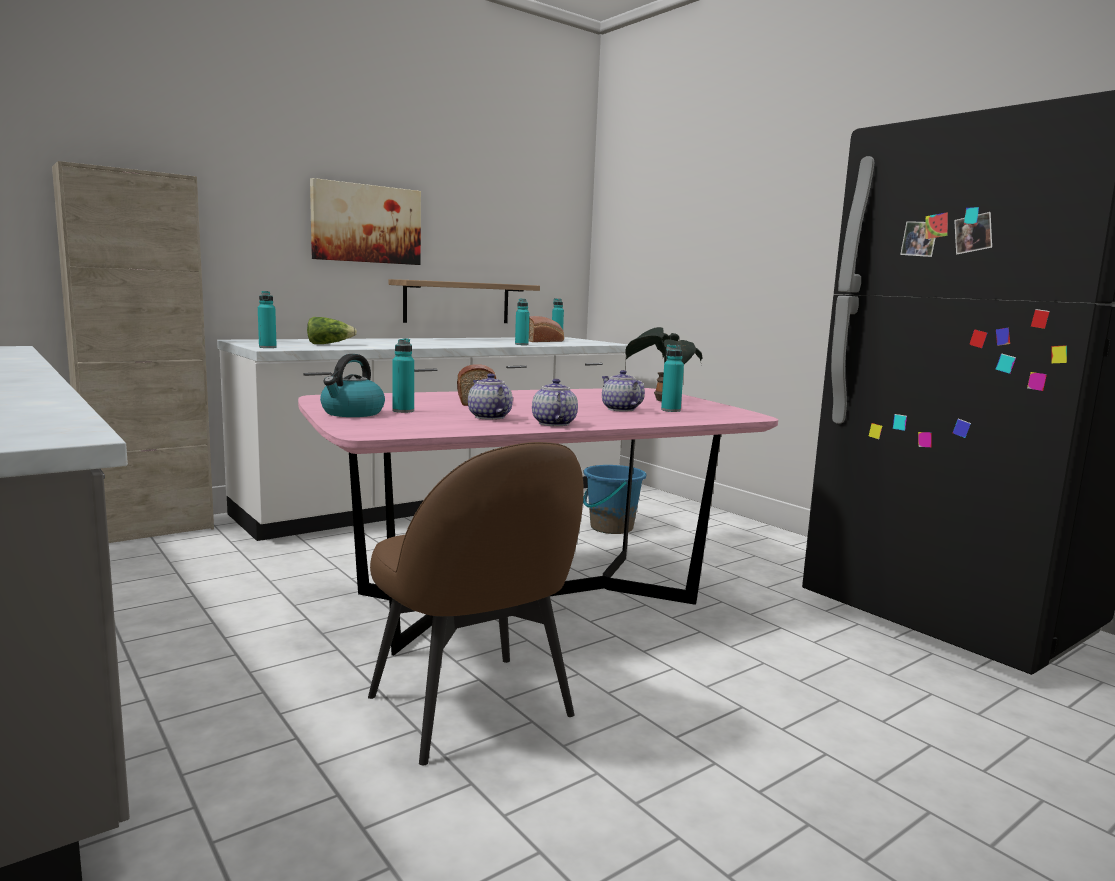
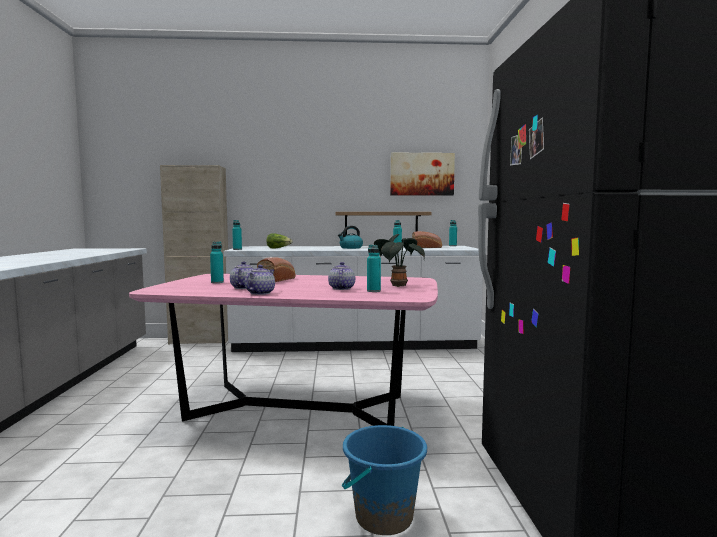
camera: 35 degrees right, 5 degrees down
picture [310,178,421,265] -> picture moved to [390,152,455,196]
kettle [320,354,385,417] -> kettle moved to [338,226,363,249]
brown chair [368,442,583,765] -> none
blue bucket [583,465,646,534] -> blue bucket moved to [342,425,427,535]

